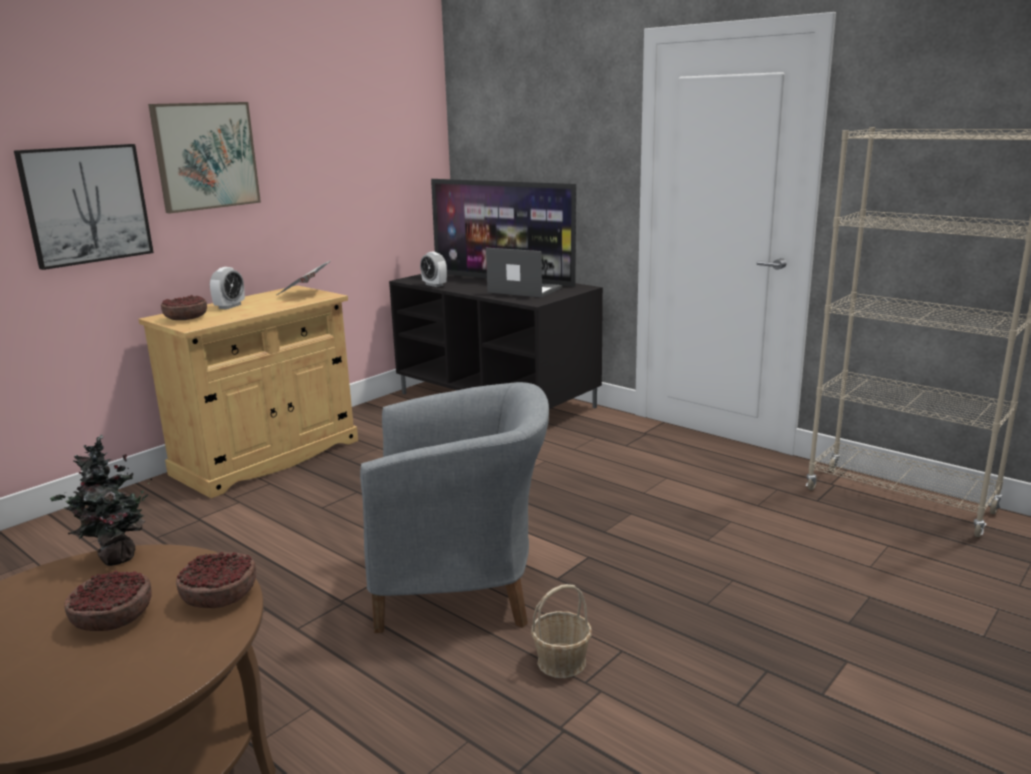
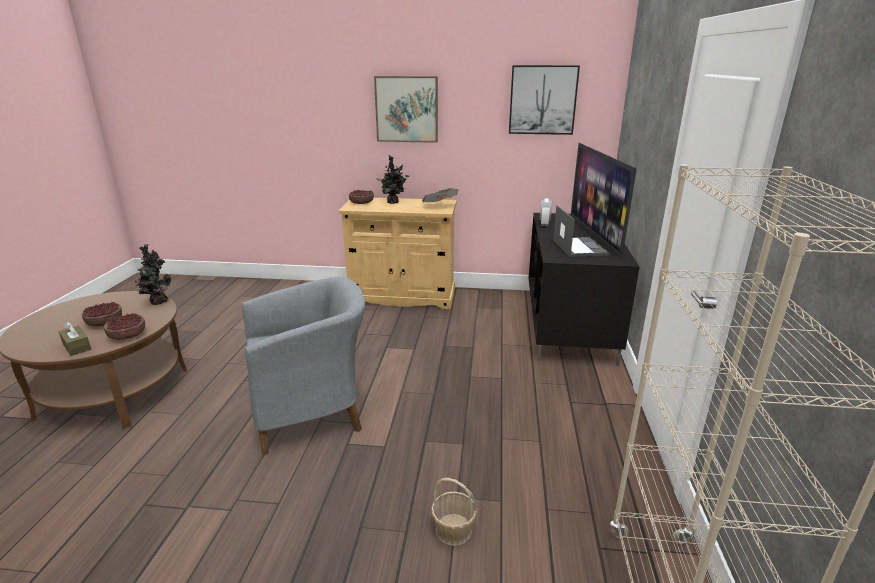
camera: 55 degrees right, 5 degrees up
picture [14,144,154,270] -> picture moved to [509,65,580,135]
alarm clock [210,267,245,310] -> potted plant [376,155,409,204]
grey armchair [360,382,549,633] -> grey armchair turned 75 degrees counterclockwise [242,277,365,455]
basket [531,584,592,678] -> basket moved to [431,478,477,546]
none -> brown tissue box [59,322,91,356]

